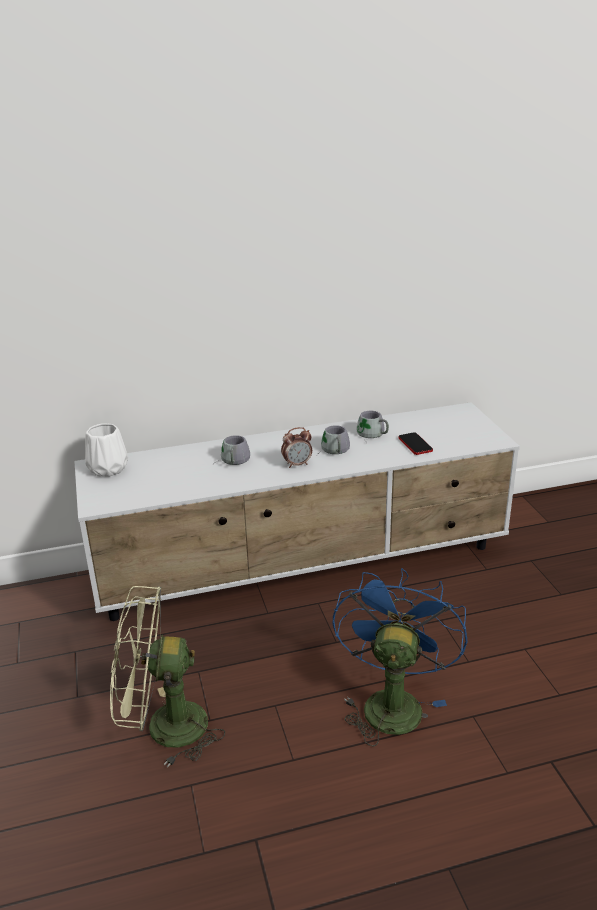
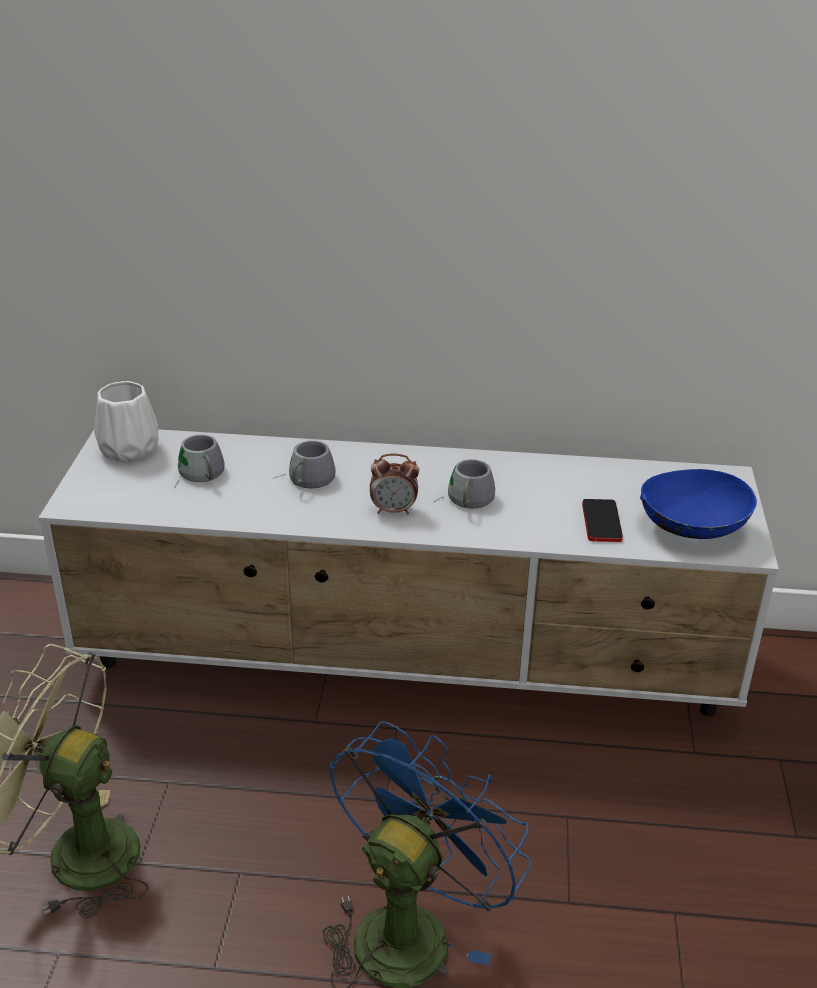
camera: 20 degrees right, 5 degrees up
grey mug [357,411,389,443] -> grey mug moved to [174,435,225,488]
none -> blue bowl [640,469,757,539]

